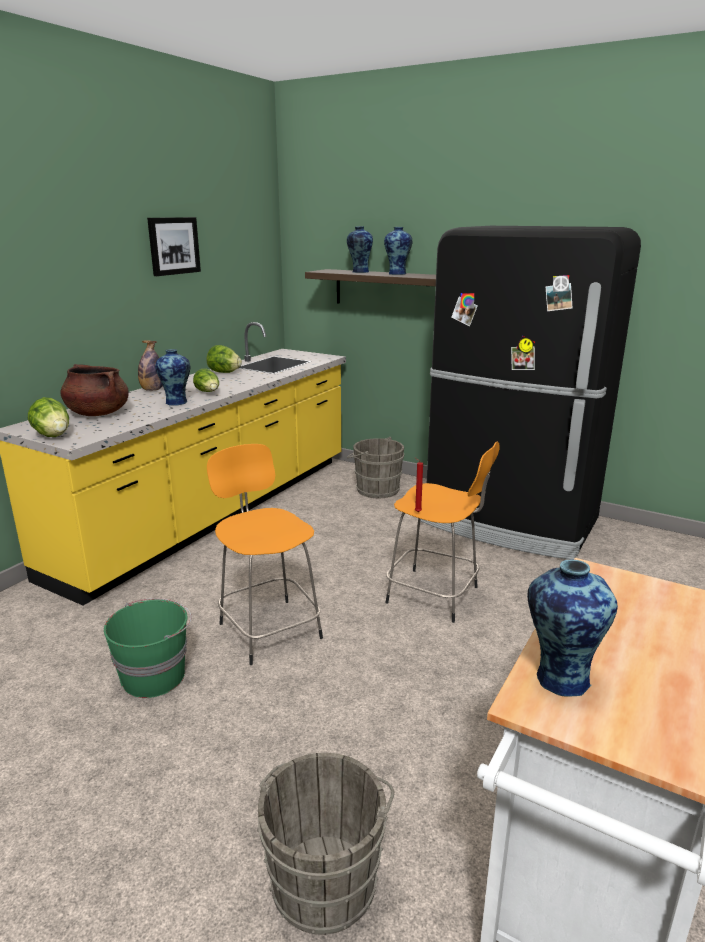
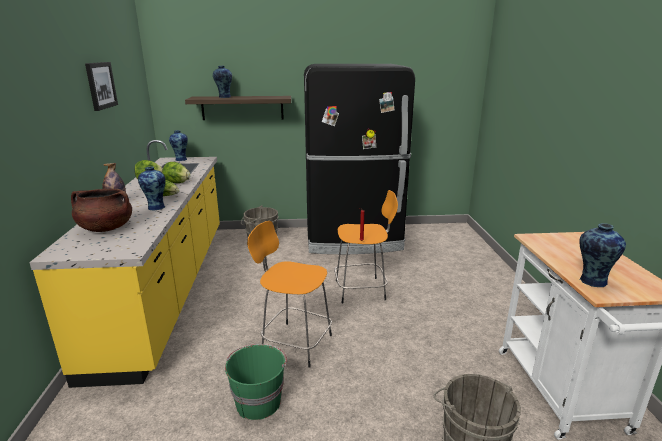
camera: 35 degrees left, 0 degrees up
lettuce [28,397,69,437] -> lettuce moved to [162,162,191,183]
vase [384,227,412,275] -> vase moved to [169,130,188,161]

